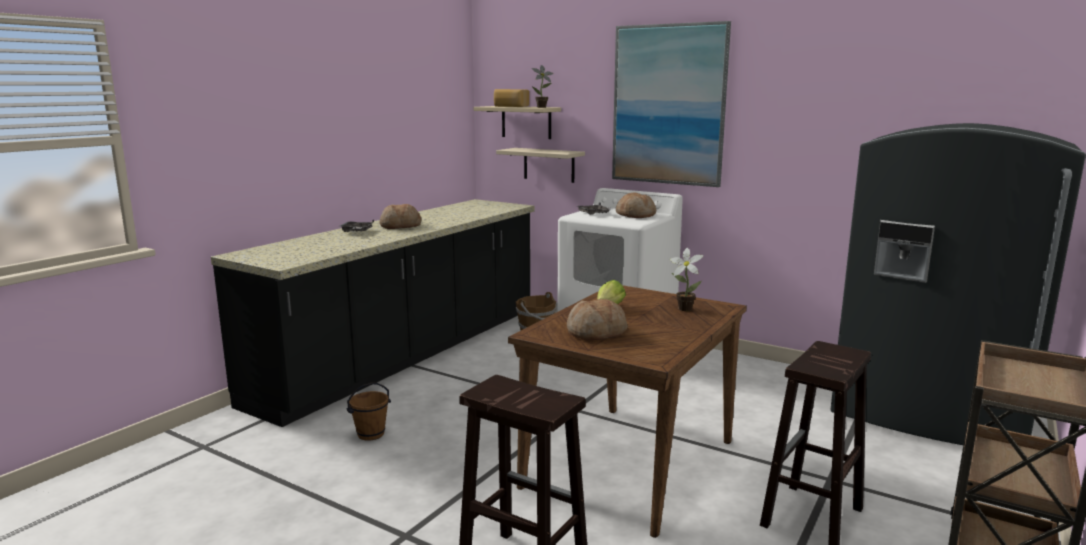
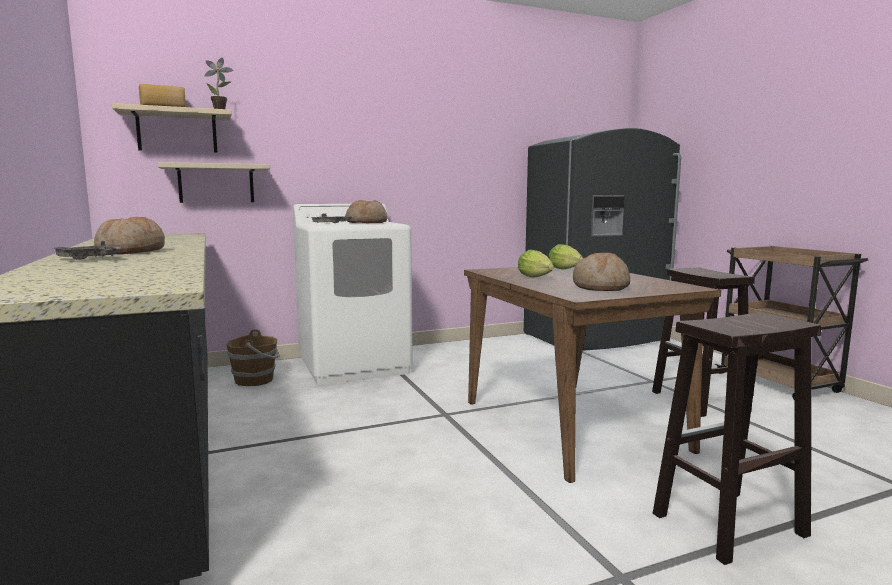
camera: 55 degrees left, 5 degrees down
brown bucket [346,382,391,441] -> none
picture [612,21,731,187] -> none
potted plant [670,248,704,311] -> lettuce [549,244,583,269]

